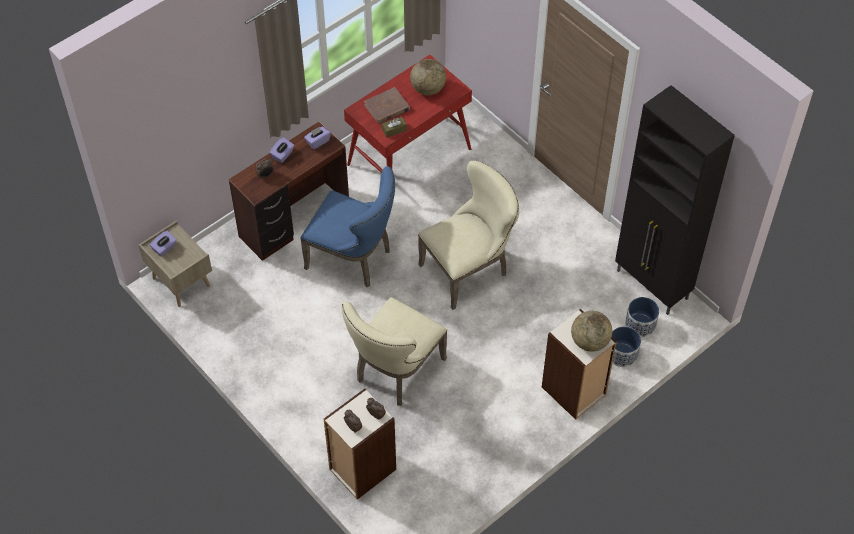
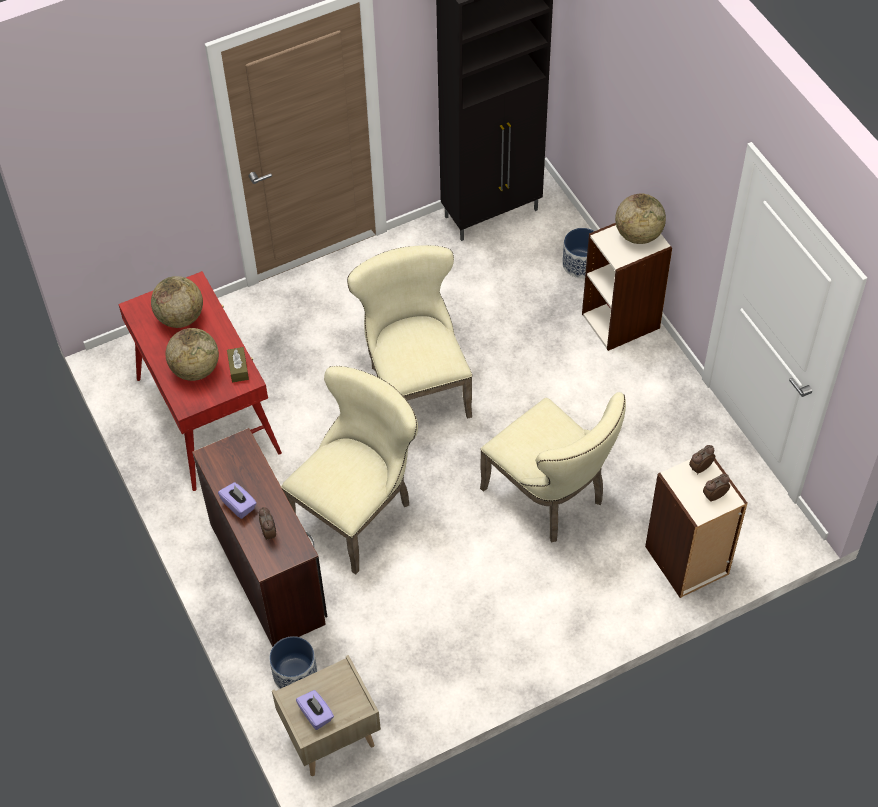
camera: 75 degrees left, 0 degrees up
blue chair [300,166,395,287] -> beige chair [281,366,418,575]
purple tissue box [304,127,331,149] -> none
brown book [364,87,410,124] -> globe [166,328,219,381]
planter [625,297,659,337] -> planter moved to [269,636,317,689]

